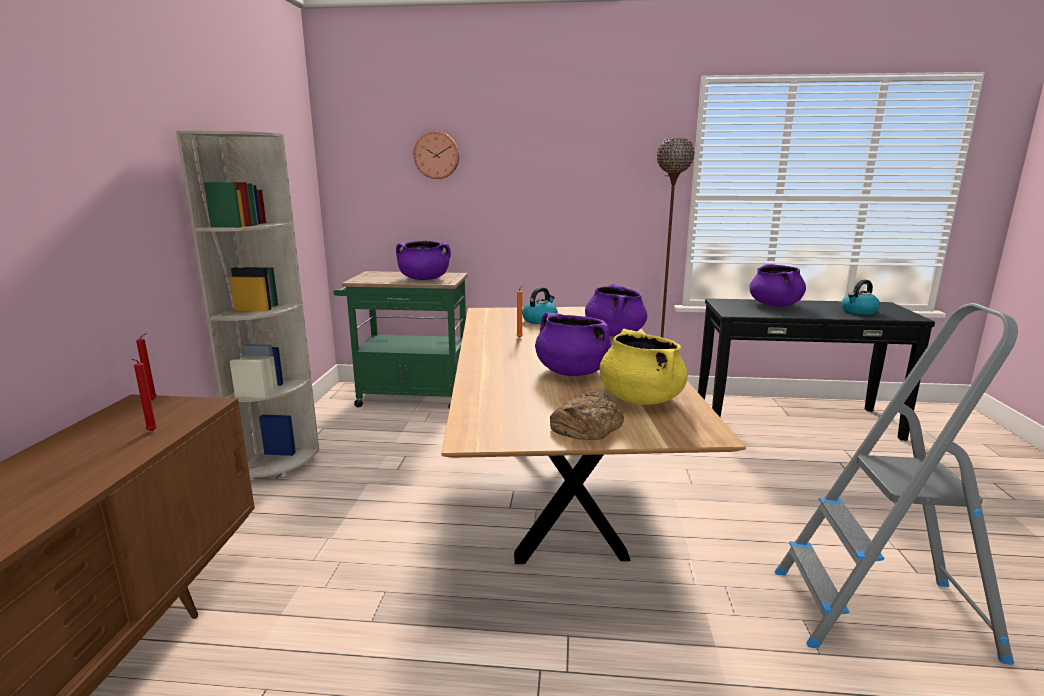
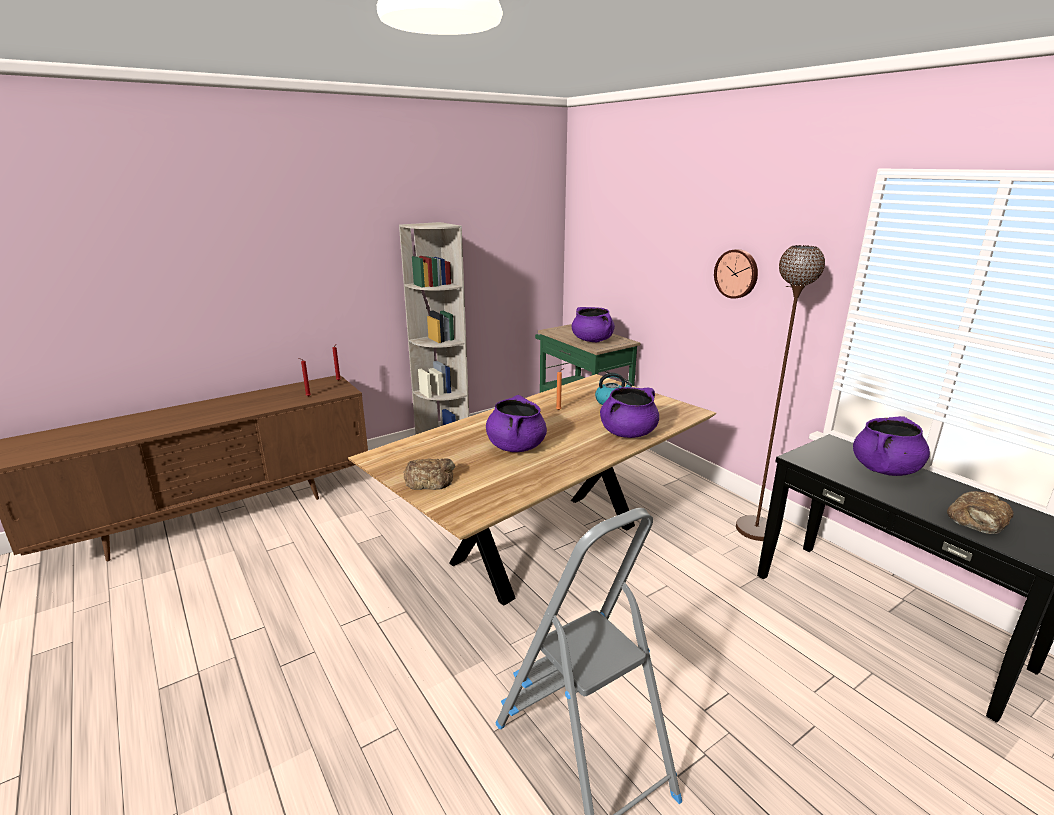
camera: 50 degrees right, 5 degrees up
wall clock [414,131,459,179] -> wall clock moved to [714,249,758,299]
yellow cooking pot [599,329,688,405] -> none
kettle [842,280,880,315] -> bread [947,491,1014,534]

